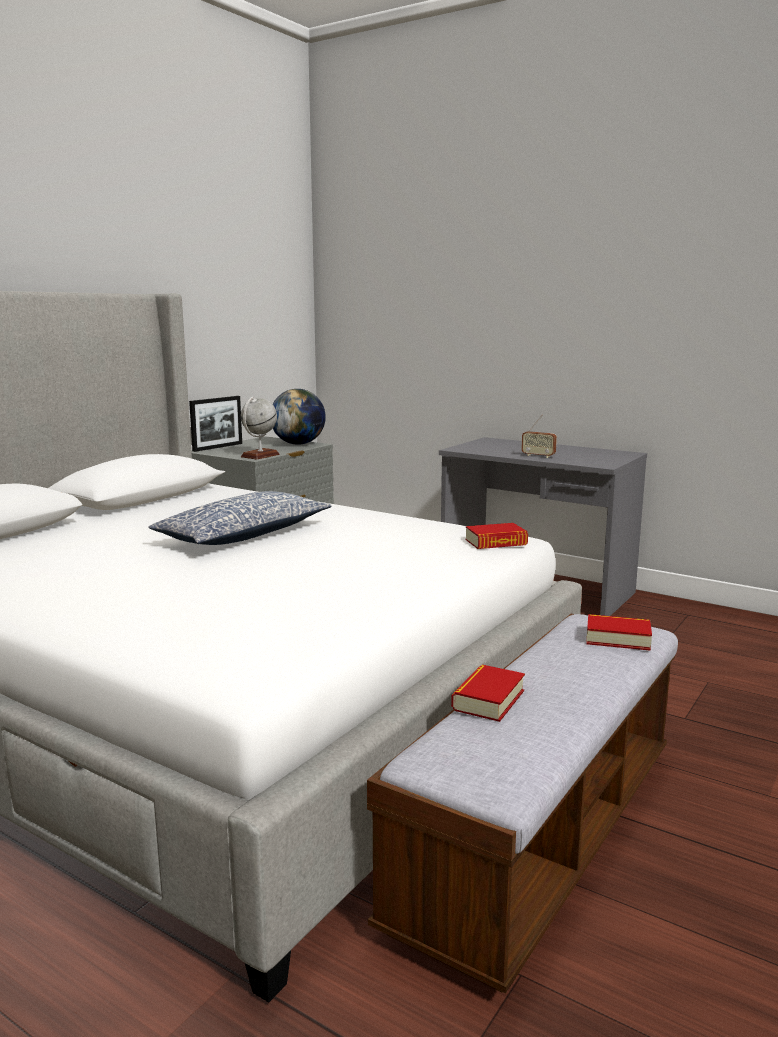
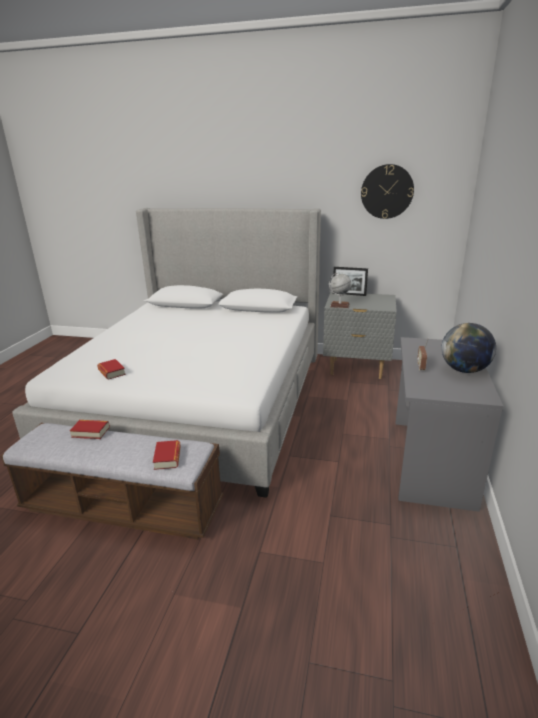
camera: 70 degrees right, 10 degrees up
pillow [148,491,331,545] -> none
globe [273,389,326,445] -> globe moved to [441,323,496,373]
book [465,523,528,549] -> book moved to [97,359,126,380]
none -> wall clock [361,164,414,219]

